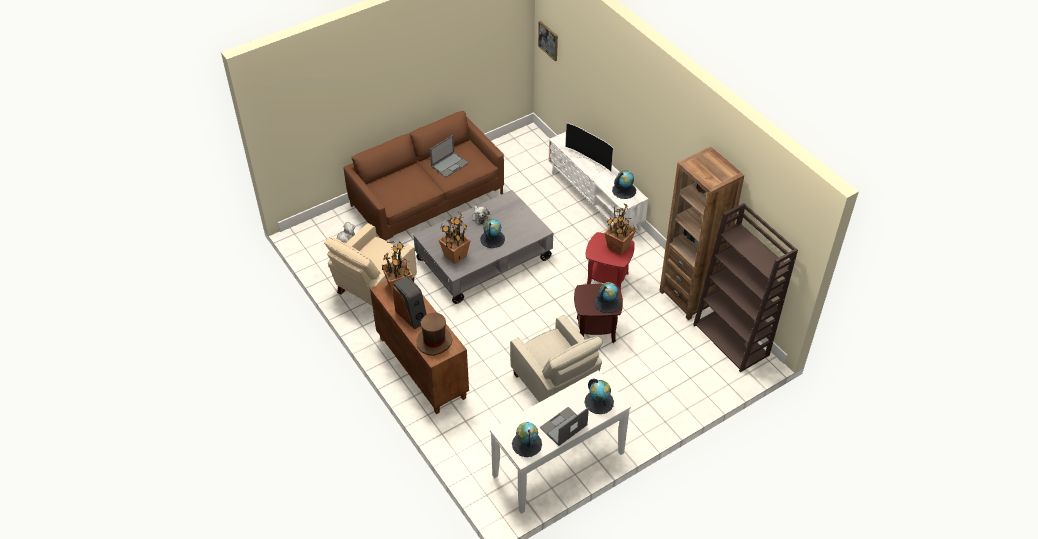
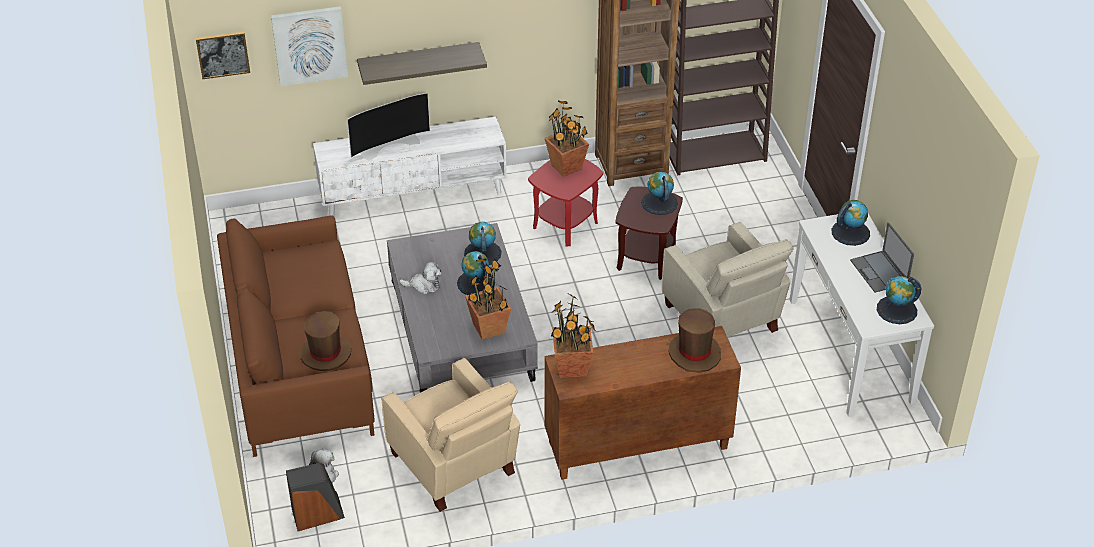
camera: 70 degrees left, 5 degrees down
speaker [392,275,427,329] -> speaker moved to [286,463,345,531]
laptop [430,135,469,177] -> none
beige armchair [510,315,603,402] -> beige armchair turned 75 degrees clockwise [662,222,794,338]
globe [612,170,636,199] -> globe moved to [464,222,501,265]
none -> picture [271,6,348,86]
none -> brown hat [300,311,351,371]
none -> shelf [357,42,487,85]

